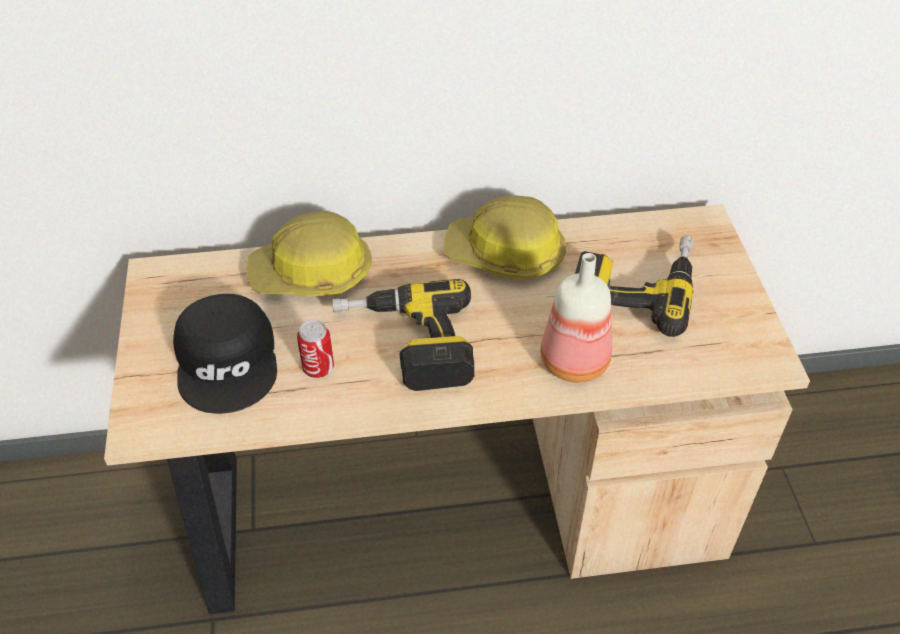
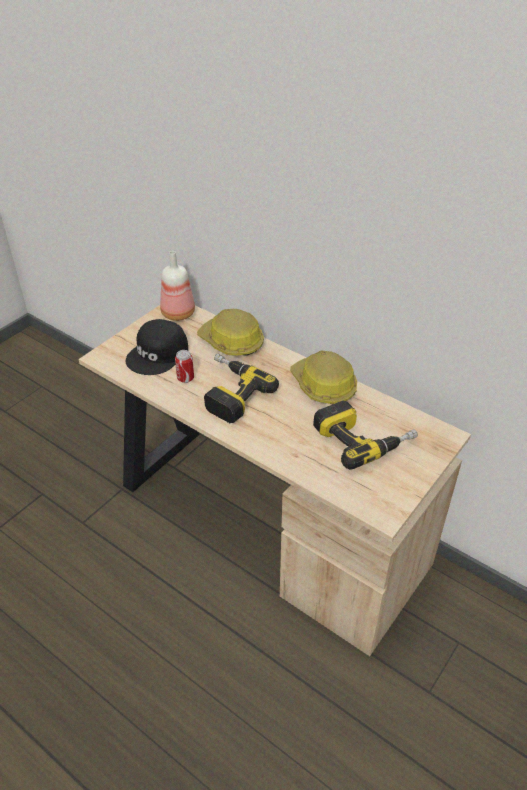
camera: 45 degrees right, 5 degrees down
bottle [540,253,612,382] -> bottle moved to [160,251,195,321]

